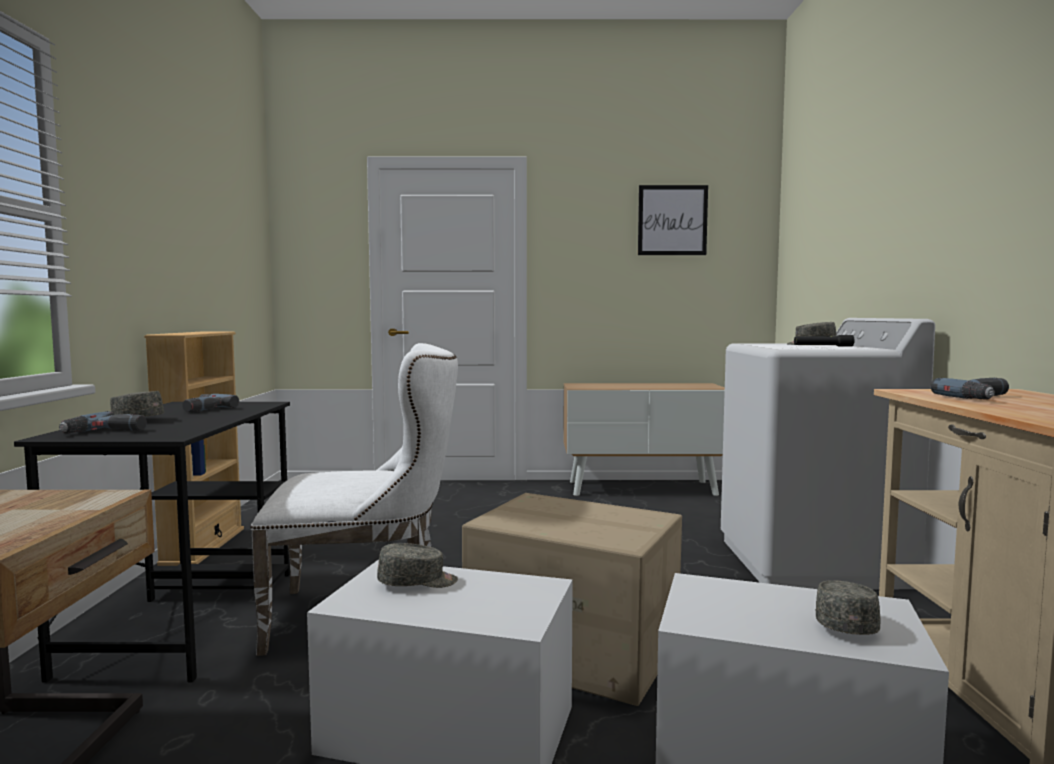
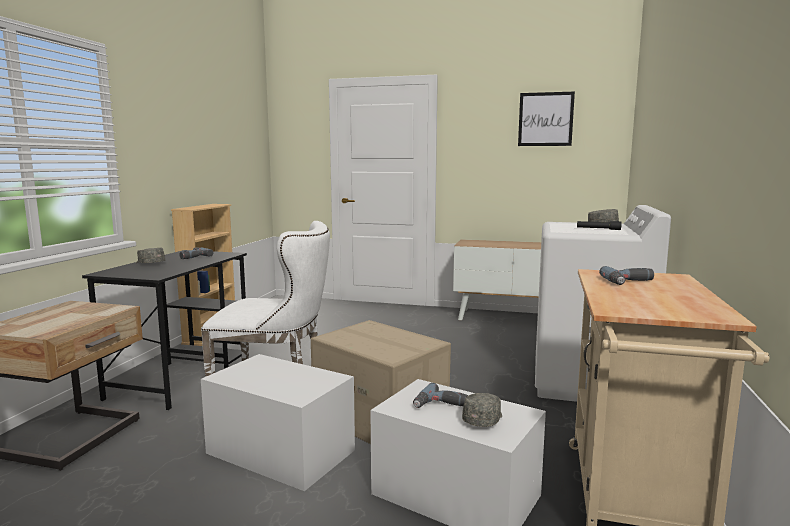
camera: 15 degrees right, 5 degrees up
power drill [59,411,147,433] -> power drill moved to [413,383,468,408]
grey cap [377,543,458,588] -> none

